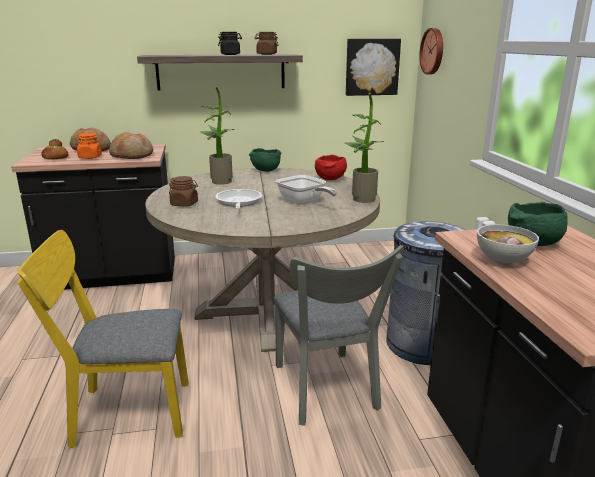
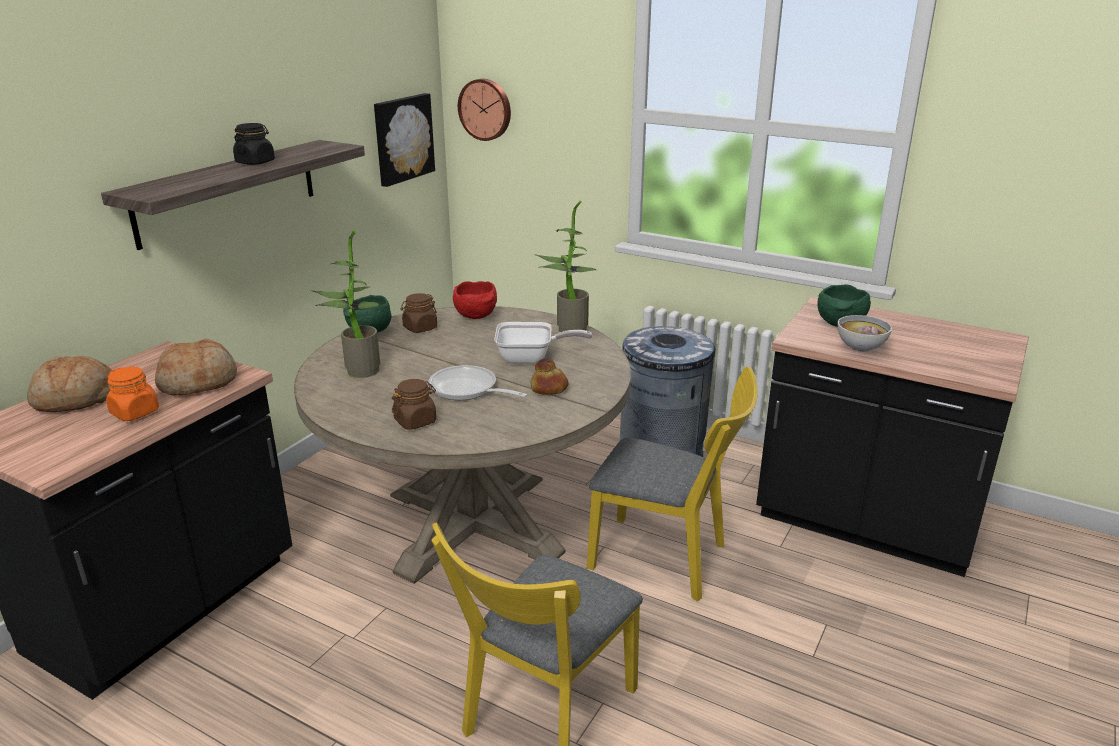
camera: 50 degrees left, 5 degrees up
bread [41,139,69,159] -> bread moved to [530,358,569,395]
brown jar [255,32,279,55] -> brown jar moved to [400,293,437,333]
grey chair [274,245,404,426] -> yellow chair [587,367,758,601]

